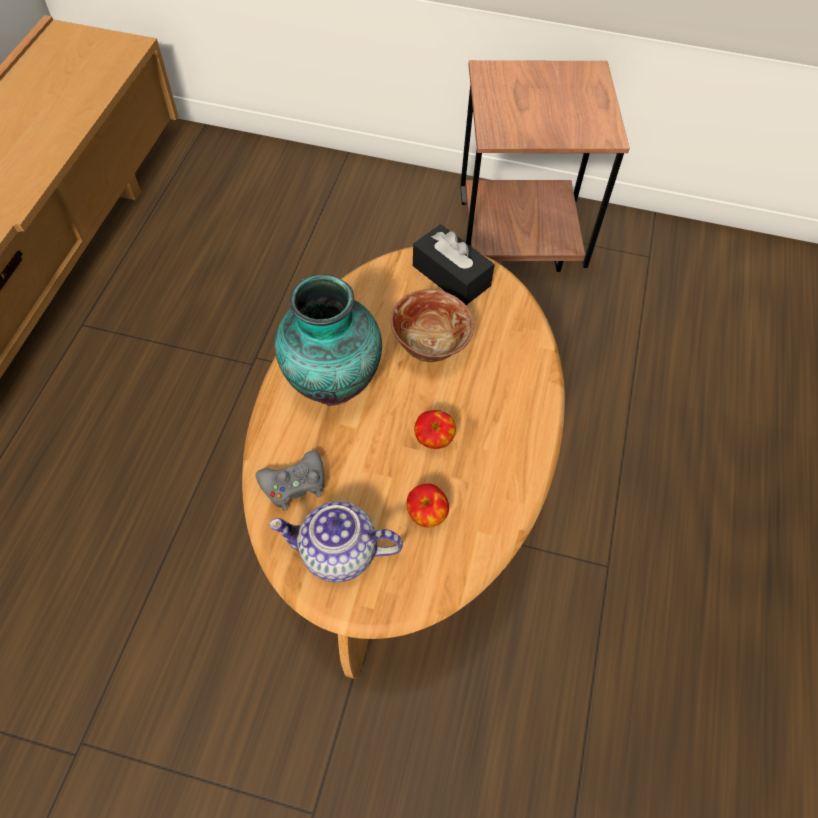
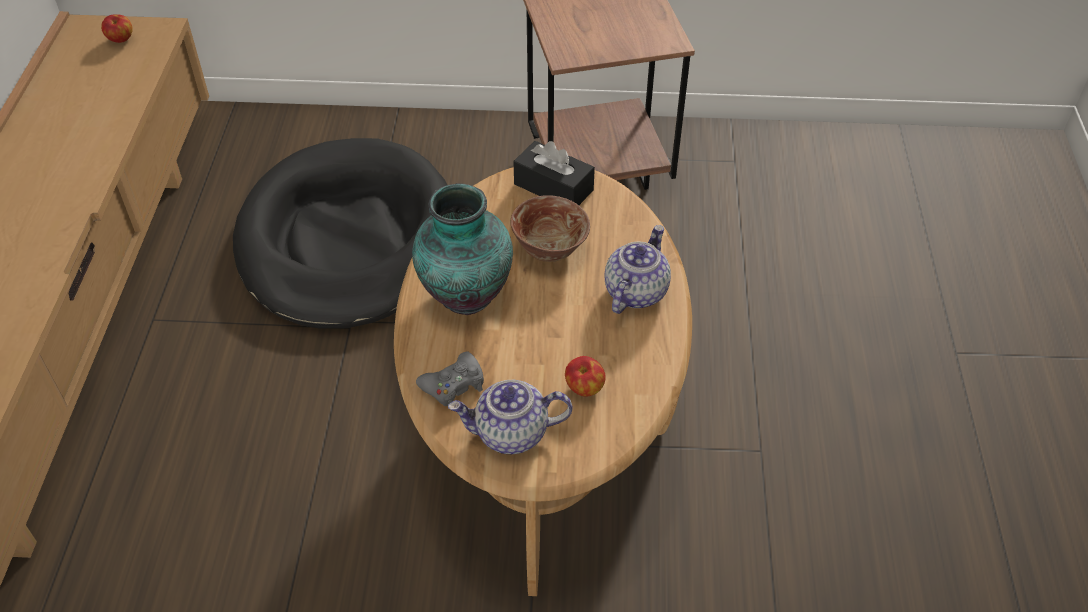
camera: 10 degrees left, 10 degrees down
apple [414,410,456,449] -> apple moved to [101,14,132,43]
none -> black dog bed [233,138,447,329]
none -> teapot [605,225,671,314]

